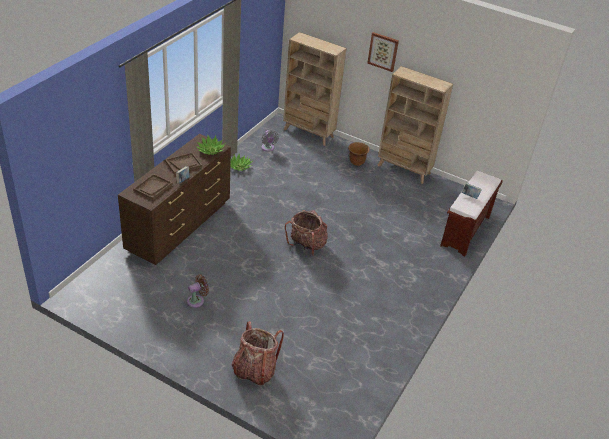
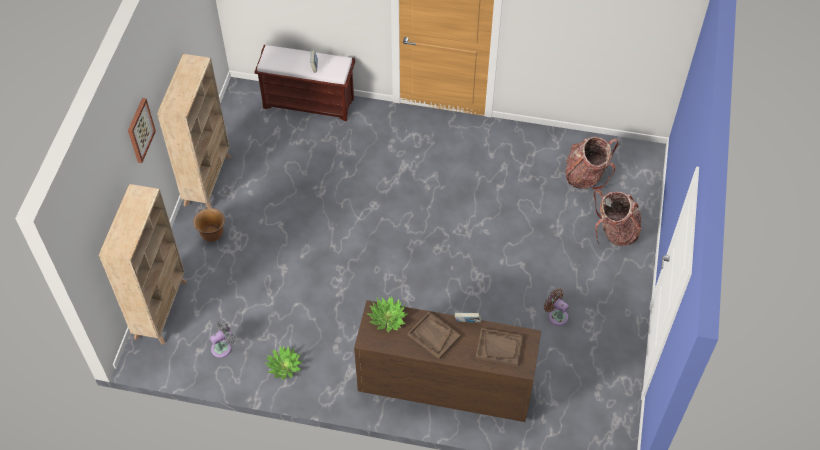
camera: 105 degrees left, 15 degrees up
backpack [285,210,328,256] -> backpack moved to [565,137,619,190]

